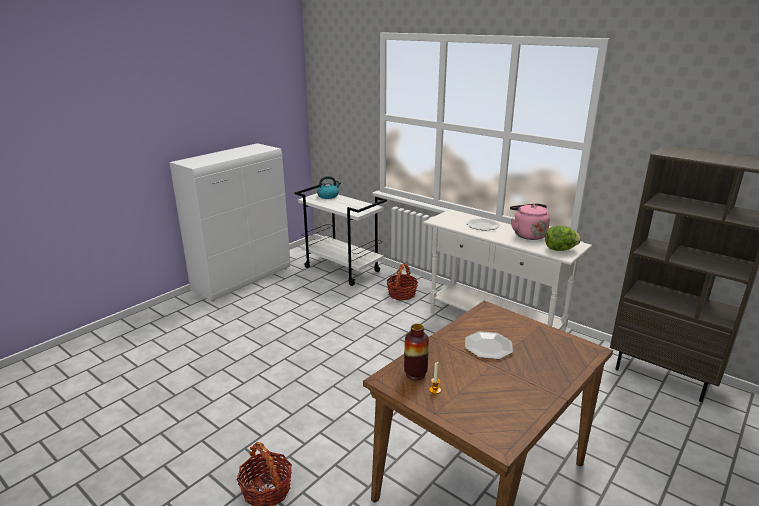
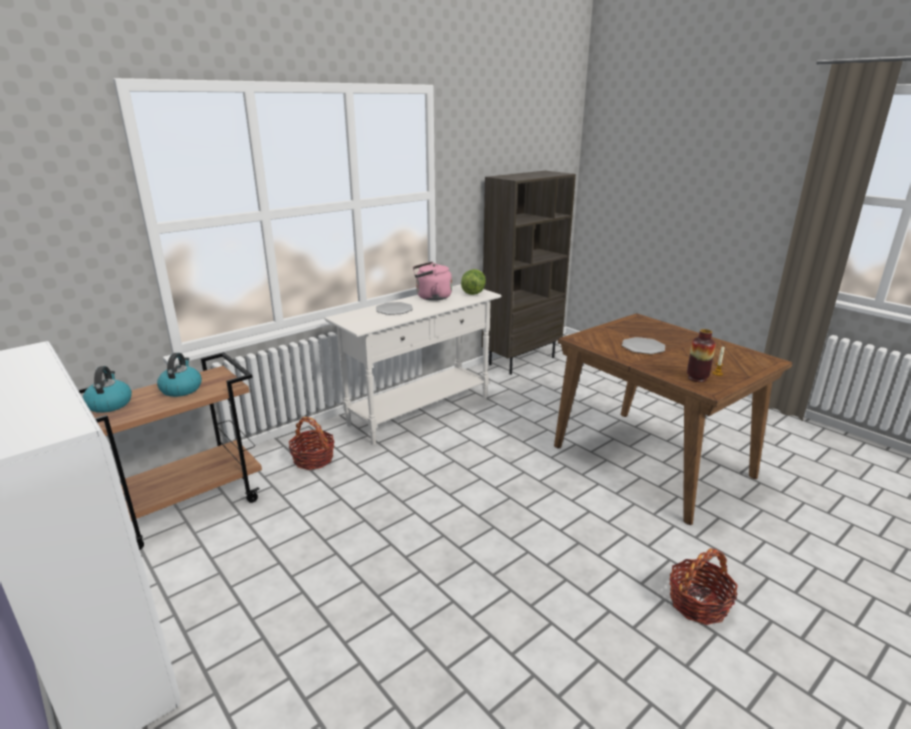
camera: 80 degrees left, 0 degrees up
white cart [295,183,387,286] -> brown cart [78,352,262,550]
none -> kettle [157,353,202,397]

